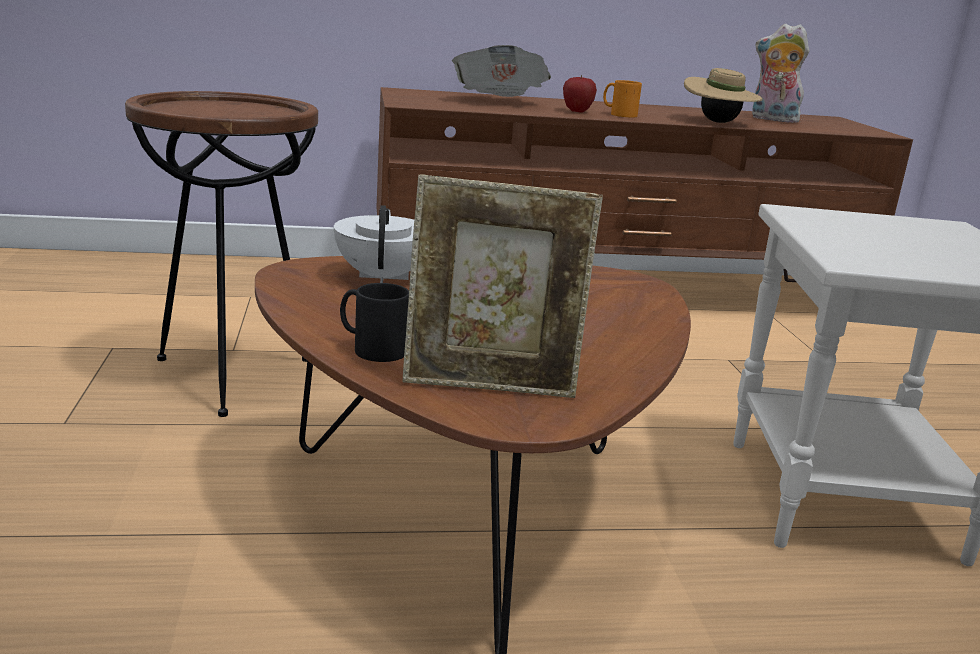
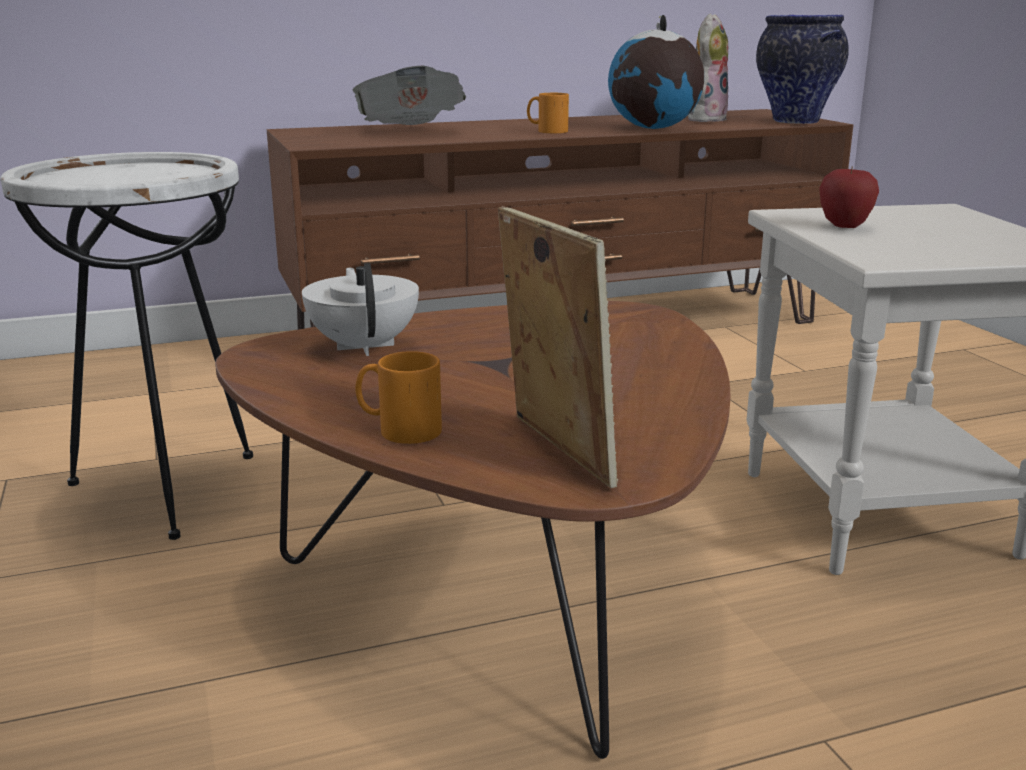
camera: 10 degrees left, 0 degrees up
brown side table [125,91,318,417] -> white side table [1,152,253,540]
black mug [340,283,409,362] -> orange mug [355,351,442,444]
picture frame [402,174,603,398] -> picture frame turned 105 degrees counterclockwise [498,206,618,488]
apple [563,75,597,113] -> apple moved to [819,166,879,228]
beige hat [684,68,763,123] -> globe [608,15,704,129]
plush toy [752,24,809,123] -> plush toy turned 105 degrees clockwise [688,13,728,122]
none -> vase [756,15,849,124]

